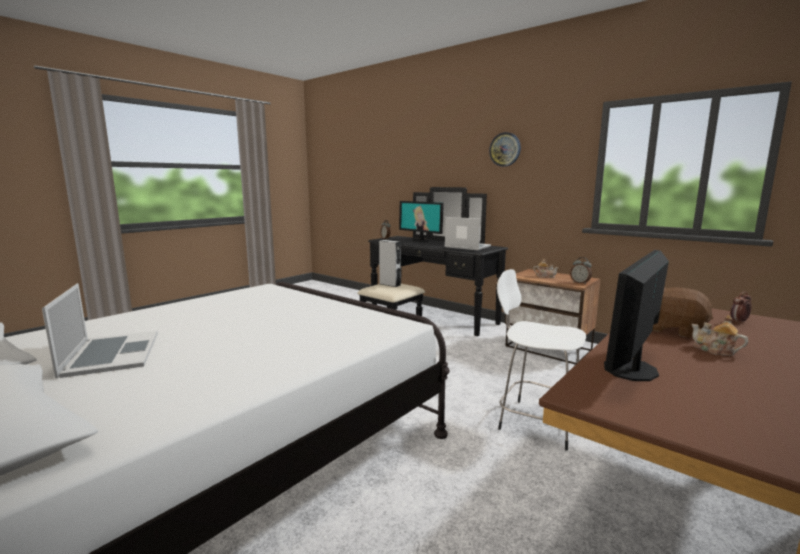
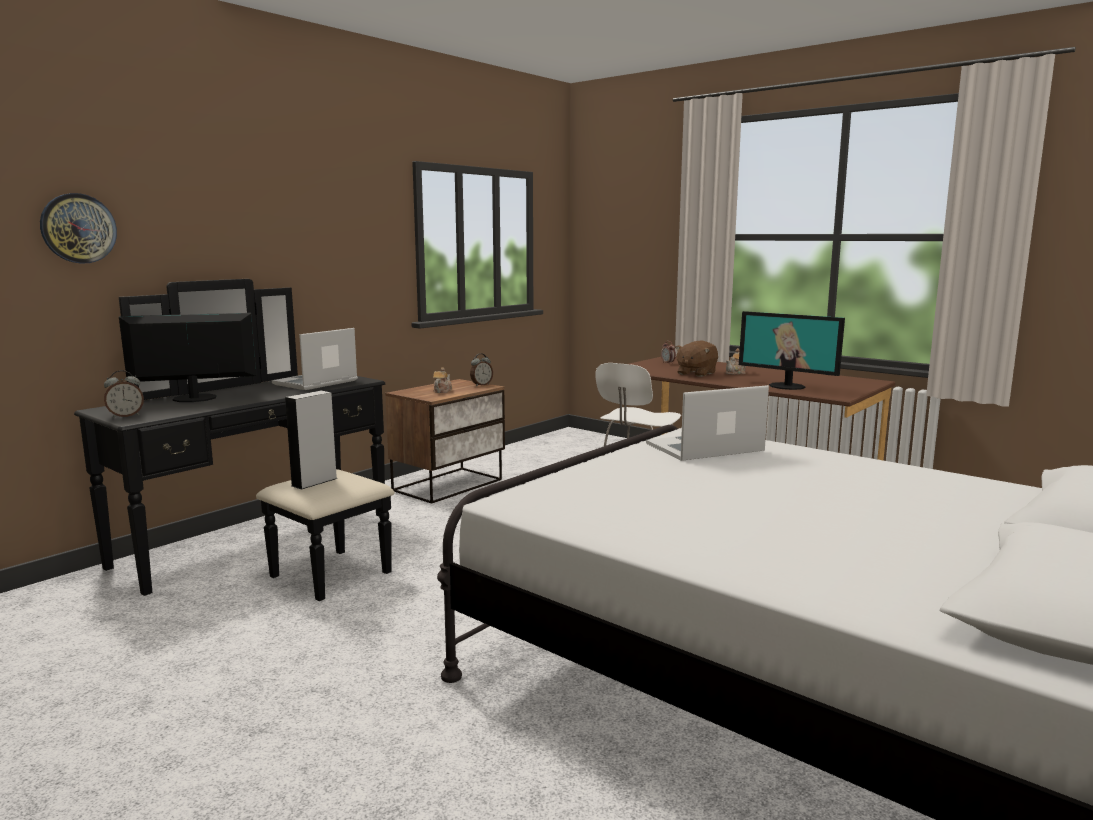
camera: 90 degrees left, 0 degrees up
laptop [42,283,158,378] -> laptop moved to [646,385,769,461]
monitor [399,201,444,242] -> monitor turned 150 degrees counterclockwise [119,313,257,402]
wall clock [489,132,521,167] -> wall clock moved to [40,193,117,263]

